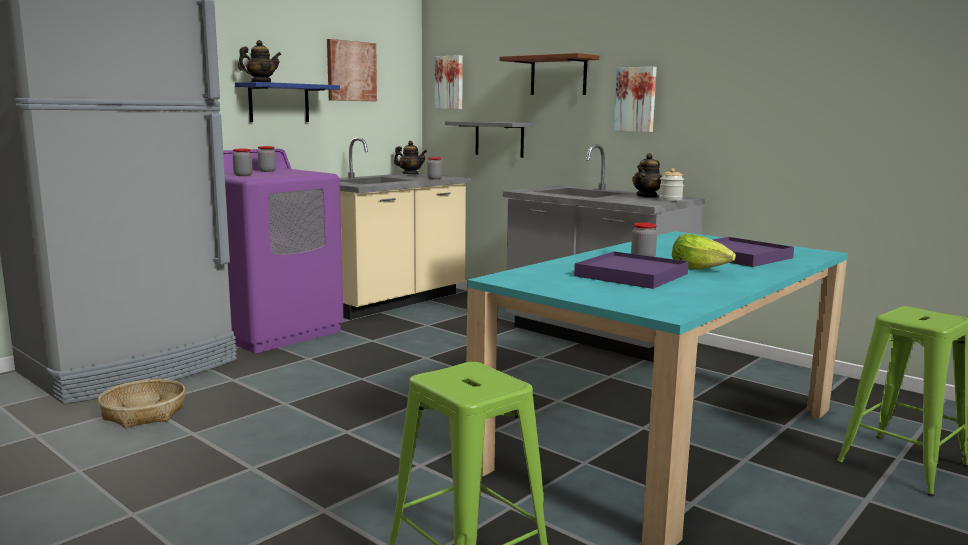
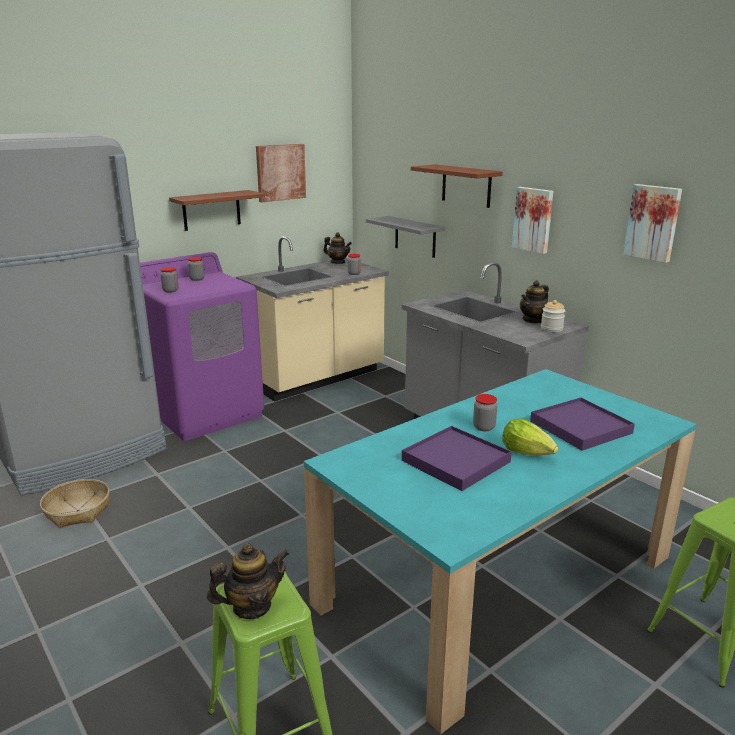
camera: 10 degrees right, 10 degrees up
blue shelf [235,82,340,122] -> brown shelf [169,190,265,231]
teapot [238,40,281,82] -> teapot moved to [207,543,289,619]
picture [435,55,463,109] -> picture moved to [623,184,682,263]

